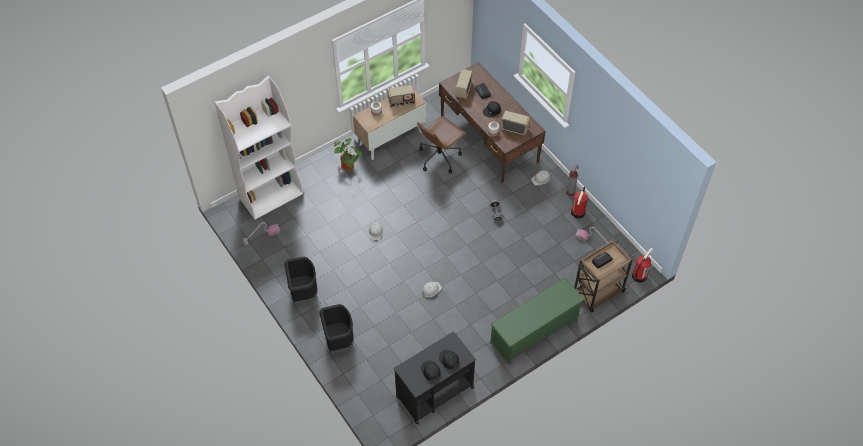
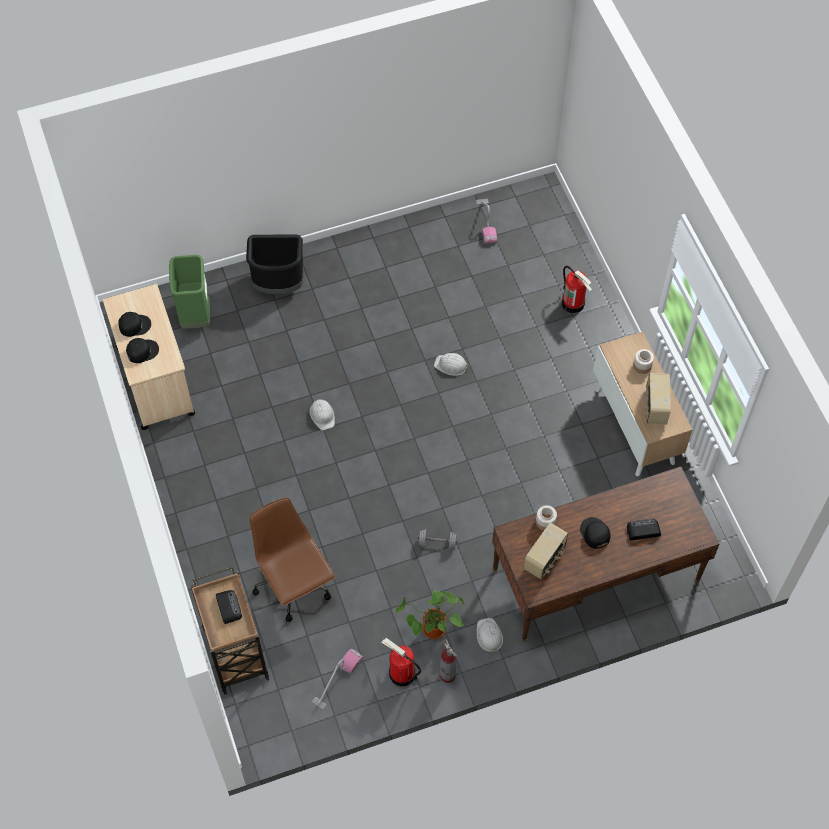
camera: 105 degrees right, 5 degrees up
white bookcase [215,76,303,219] -> none
black trash can [285,257,318,305] -> none
potted plant [334,138,362,171] -> potted plant moved to [396,590,465,639]
black cart [394,332,476,424] -> beige cart [103,284,195,430]
brown office chair [417,116,467,174] -> brown office chair moved to [249,498,335,622]
radio [455,69,473,99] -> none
green shoe rack [490,278,585,365] -> none
fire extinguisher [632,248,653,283] -> fire extinguisher moved to [562,266,592,313]
none -> green trash can [169,255,210,329]

